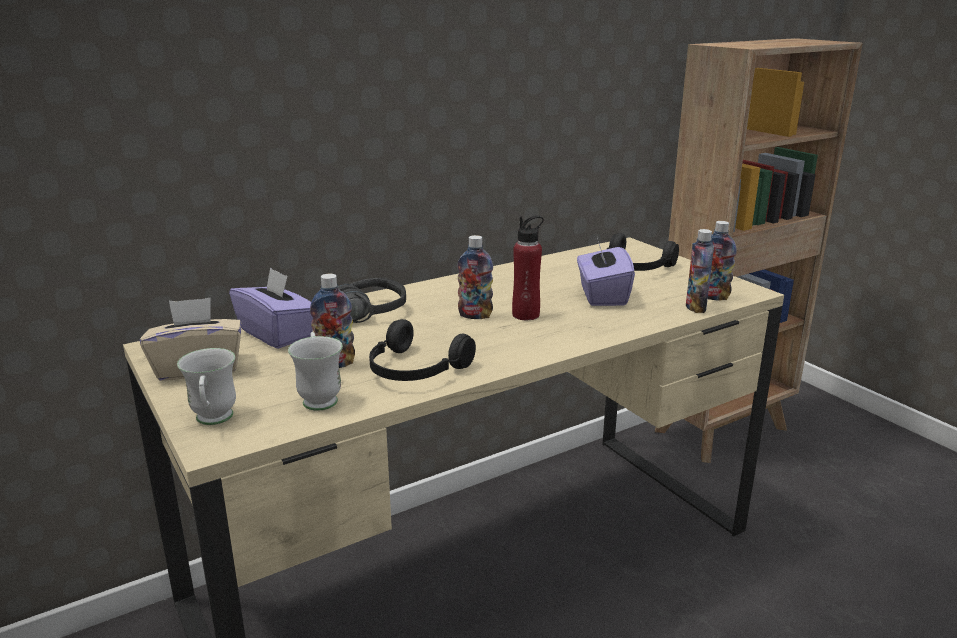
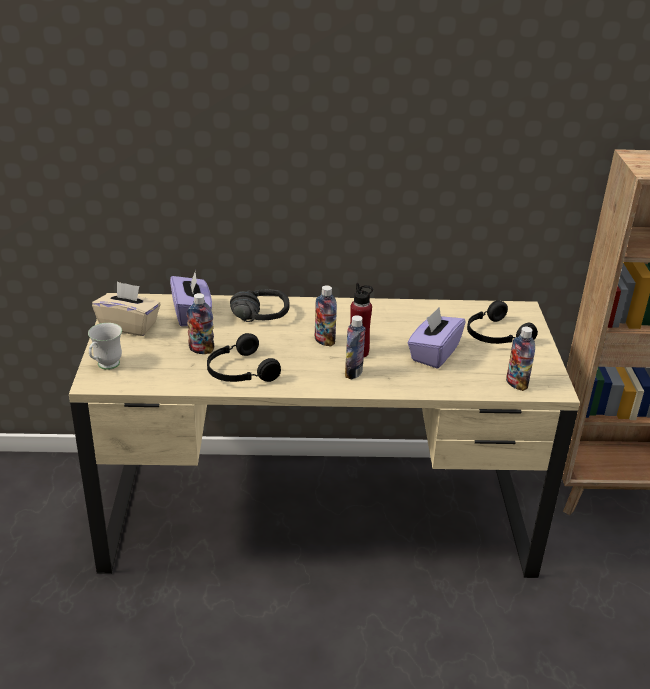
camera: 30 degrees right, 10 degrees up
white mug [288,332,343,411] -> none
bottle [686,229,714,313] -> bottle moved to [345,315,365,380]

